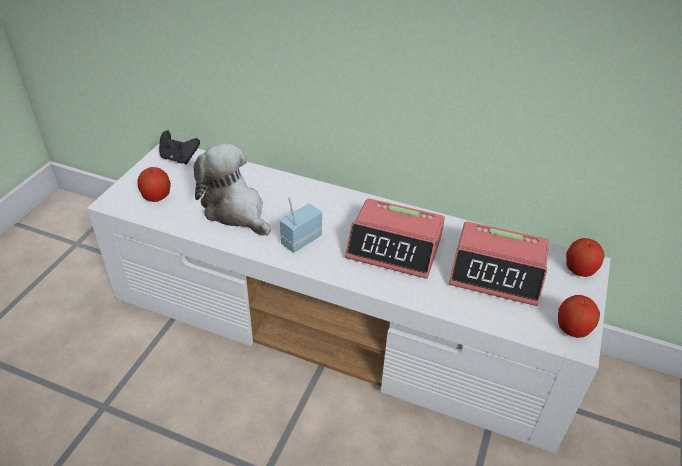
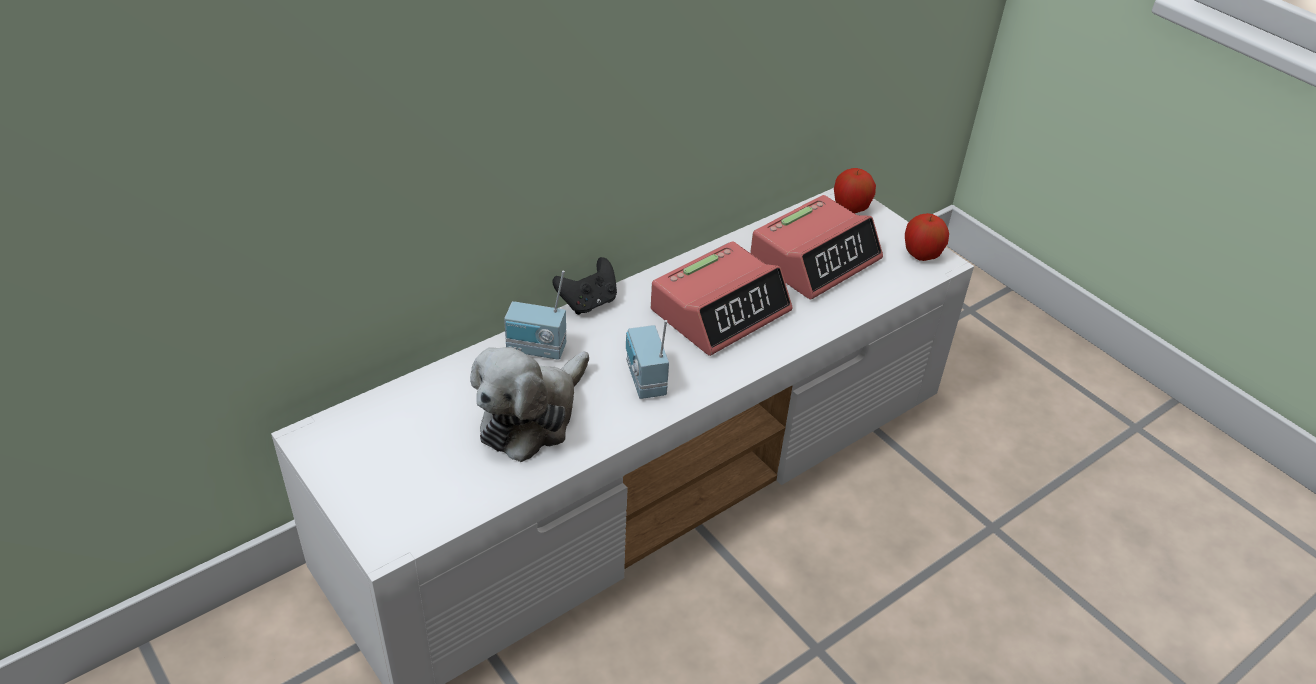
camera: 60 degrees left, 0 degrees up
apple [137,167,171,202] -> none
black game controller [159,130,200,165] -> black game controller moved to [552,257,617,315]
plush toy [193,143,271,236] -> plush toy turned 45 degrees counterclockwise [470,347,589,462]
none -> radio [504,271,566,360]

